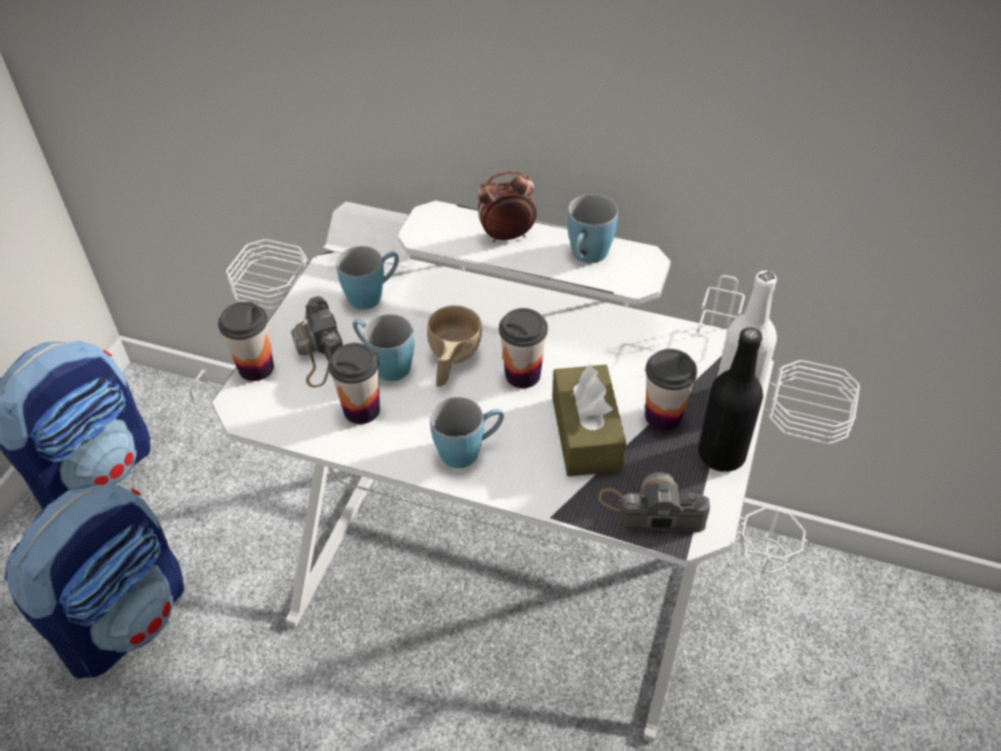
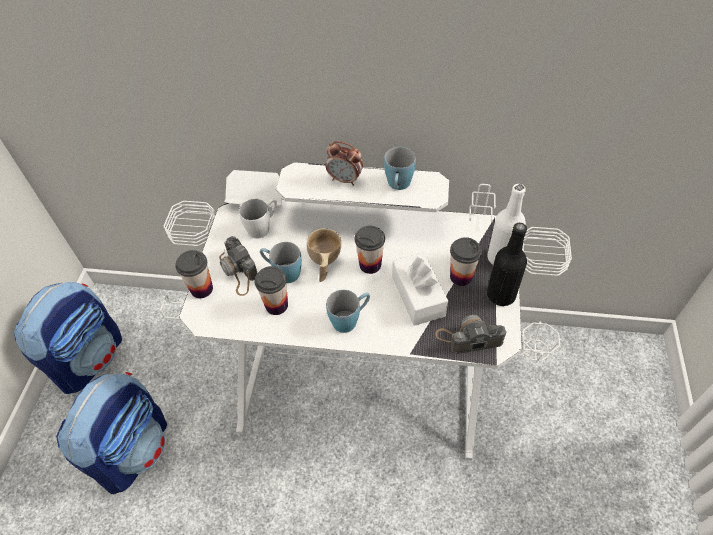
camera: 10 degrees left, 5 degrees up
blue mug [336,246,399,309] -> white mug [239,199,277,239]
alarm clock [477,171,537,242] -> alarm clock turned 135 degrees counterclockwise [325,141,363,186]
brown tissue box [552,364,626,477] -> white tissue box [392,252,448,326]

